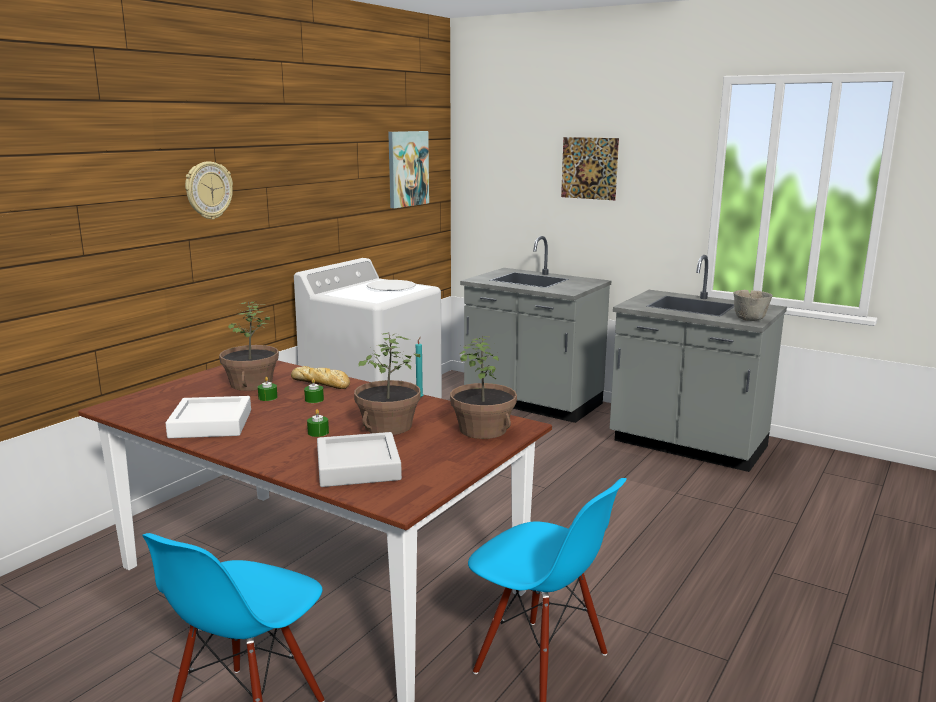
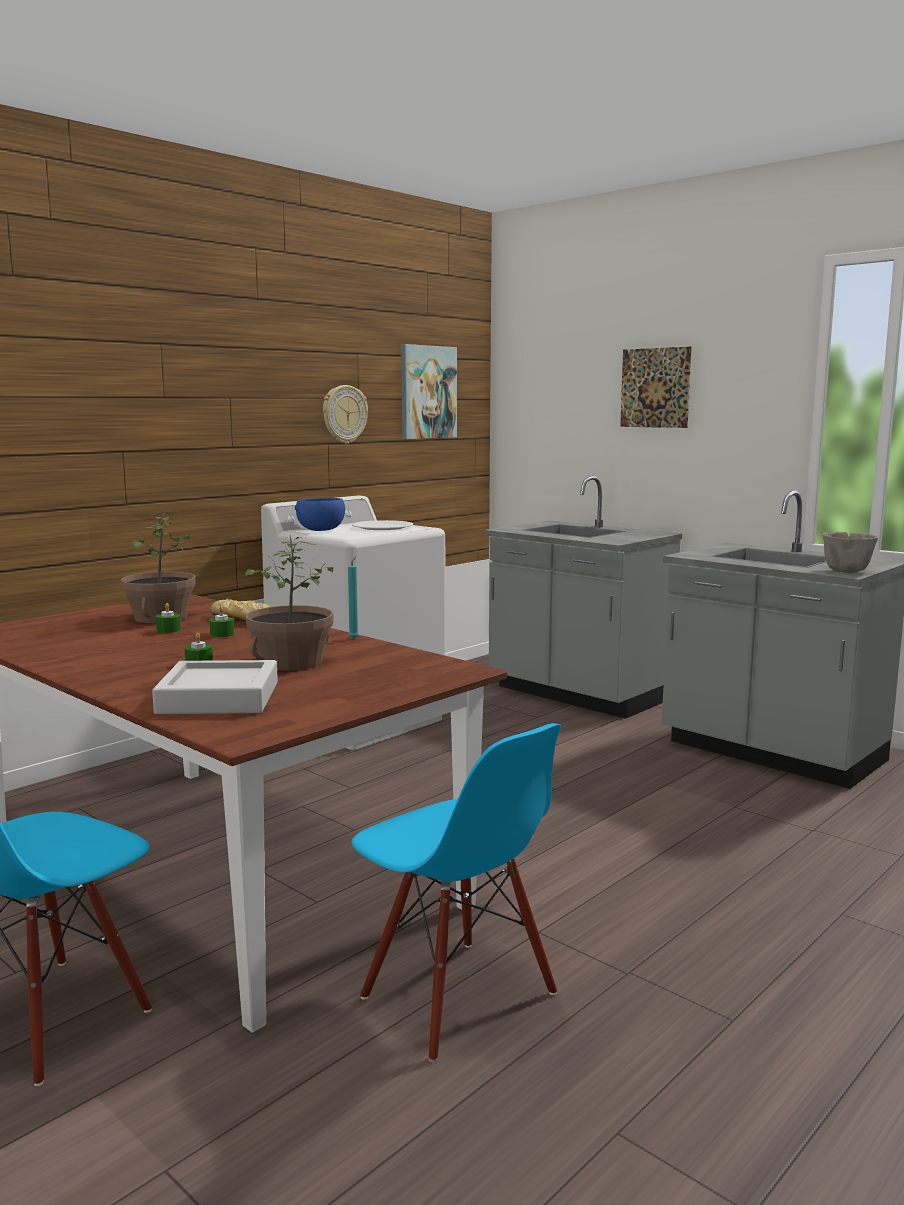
camera: 10 degrees right, 5 degrees down
white tray [165,396,251,438] -> none
wall clock [185,162,233,220] -> wall clock moved to [323,385,368,444]
potted plant [450,335,517,439] -> none
none -> blue bowl [295,498,345,531]

